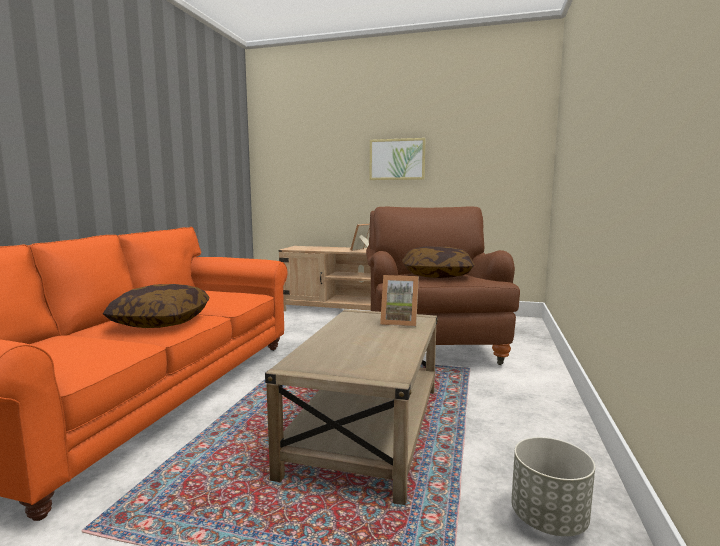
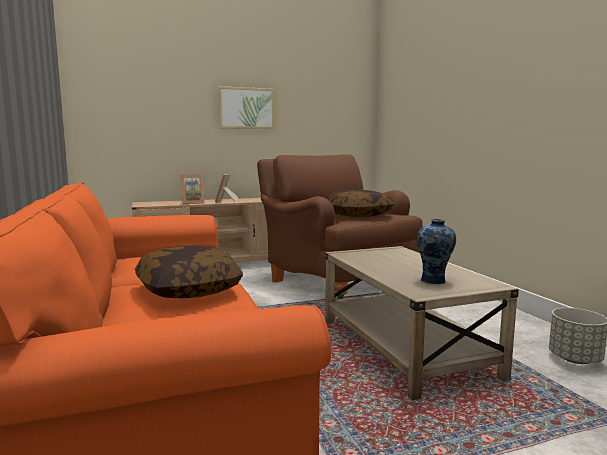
camera: 35 degrees left, 0 degrees up
picture frame [380,275,419,327] -> picture frame moved to [180,175,205,204]
none -> vase [417,219,456,284]

